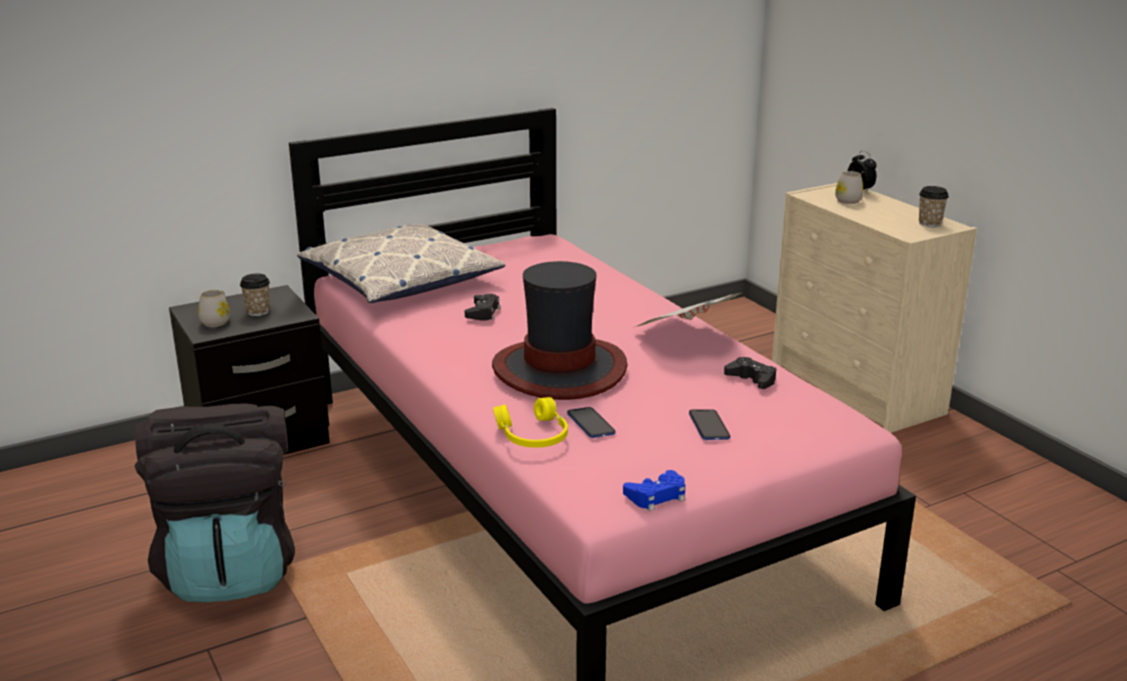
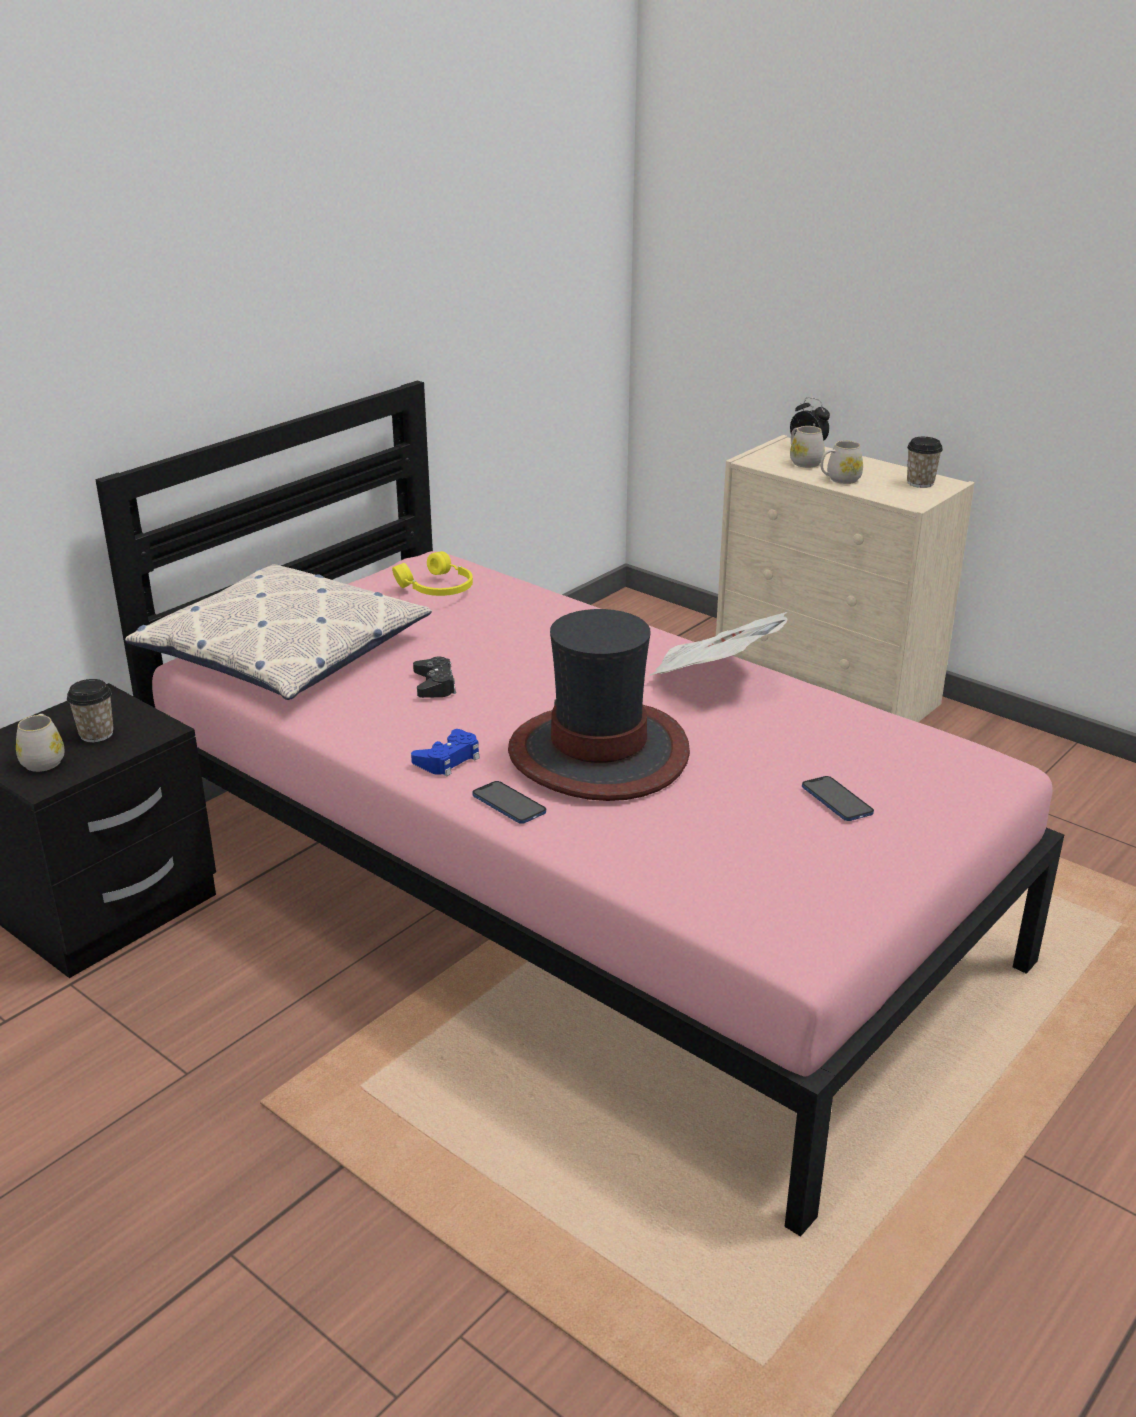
camera: 20 degrees left, 5 degrees up
black backpack [135,403,295,602] -> none
yellow headphones [493,397,568,448] -> yellow headphones moved to [392,551,473,596]
phone [567,407,616,438] -> phone moved to [472,781,546,824]
blue game controller [623,470,685,511] -> blue game controller moved to [411,729,480,776]
black game controller [724,357,776,389] -> none
none -> white mug [820,441,863,484]

